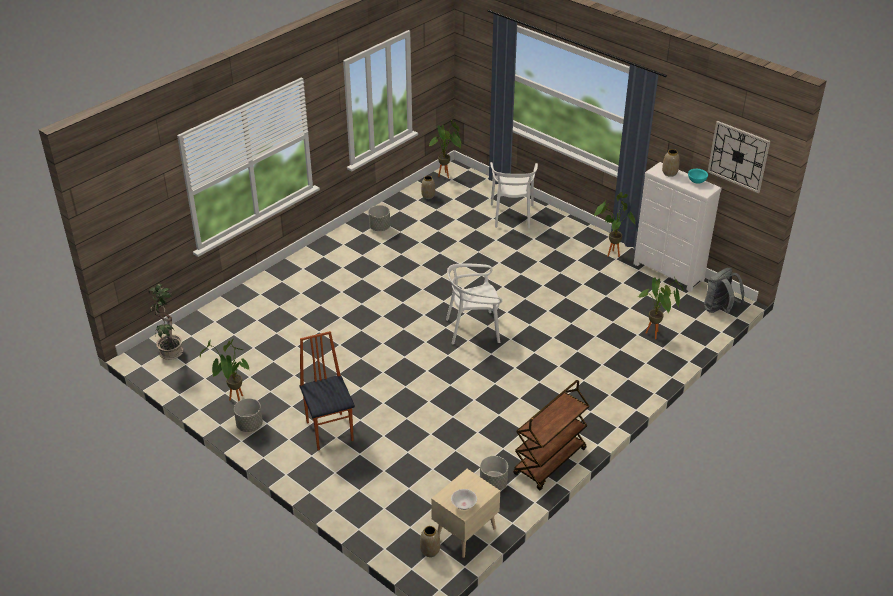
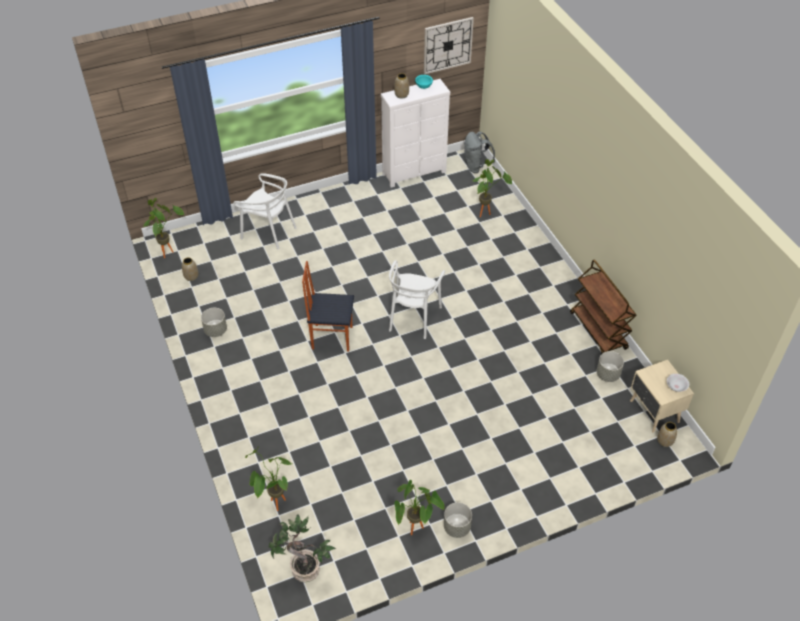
camera: 65 degrees left, 10 degrees up
chair [299,331,355,450] -> chair moved to [302,261,354,351]
potted plant [594,192,635,257] -> potted plant moved to [245,448,292,511]

